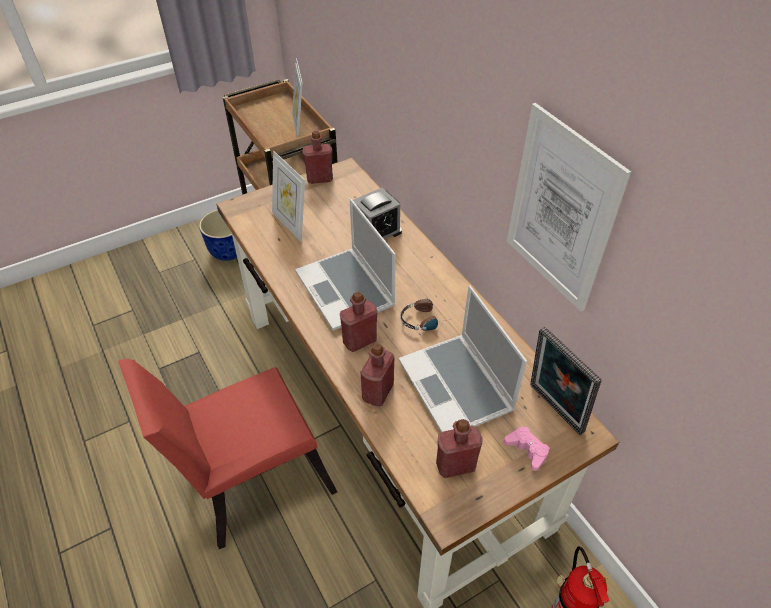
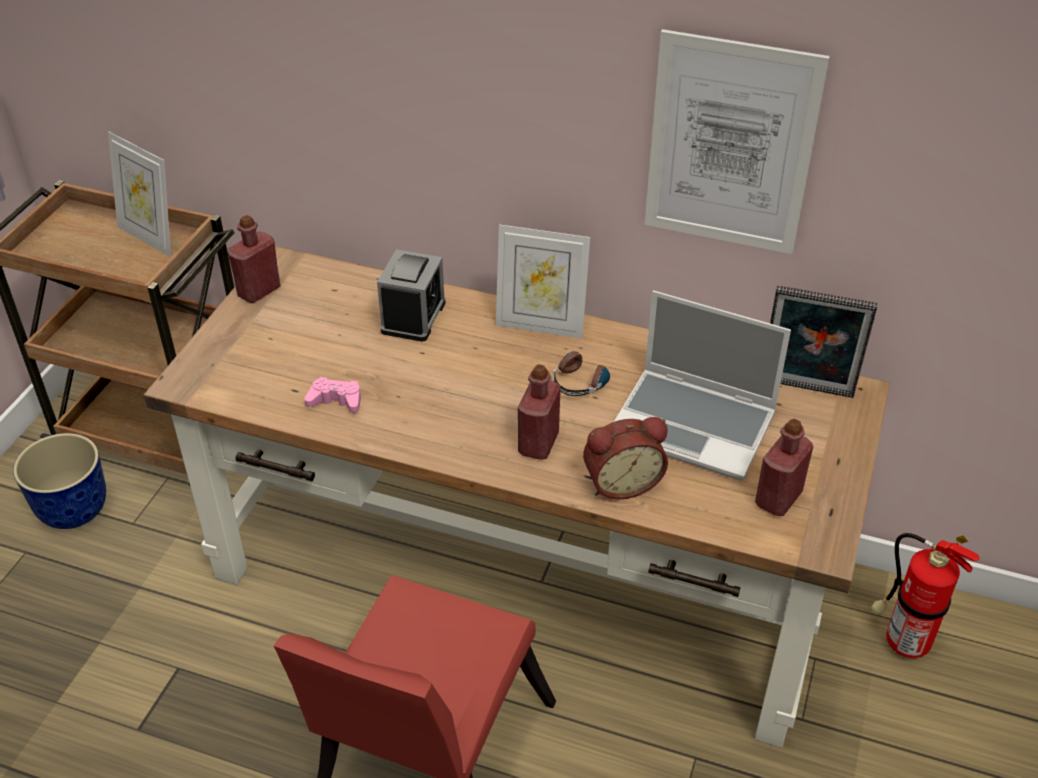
camera: 40 degrees left, 5 degrees down
picture frame [272,151,305,242] -> picture frame moved to [496,224,590,339]
laptop [295,199,396,331] -> none
red bottle [360,343,394,406] -> alarm clock [583,417,668,500]
pink game controller [504,427,550,471] -> pink game controller moved to [304,377,361,413]

